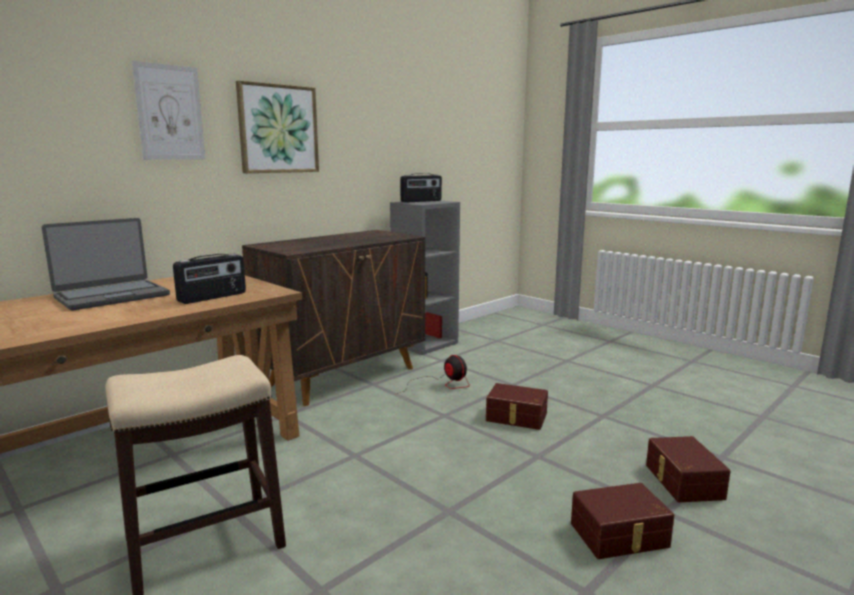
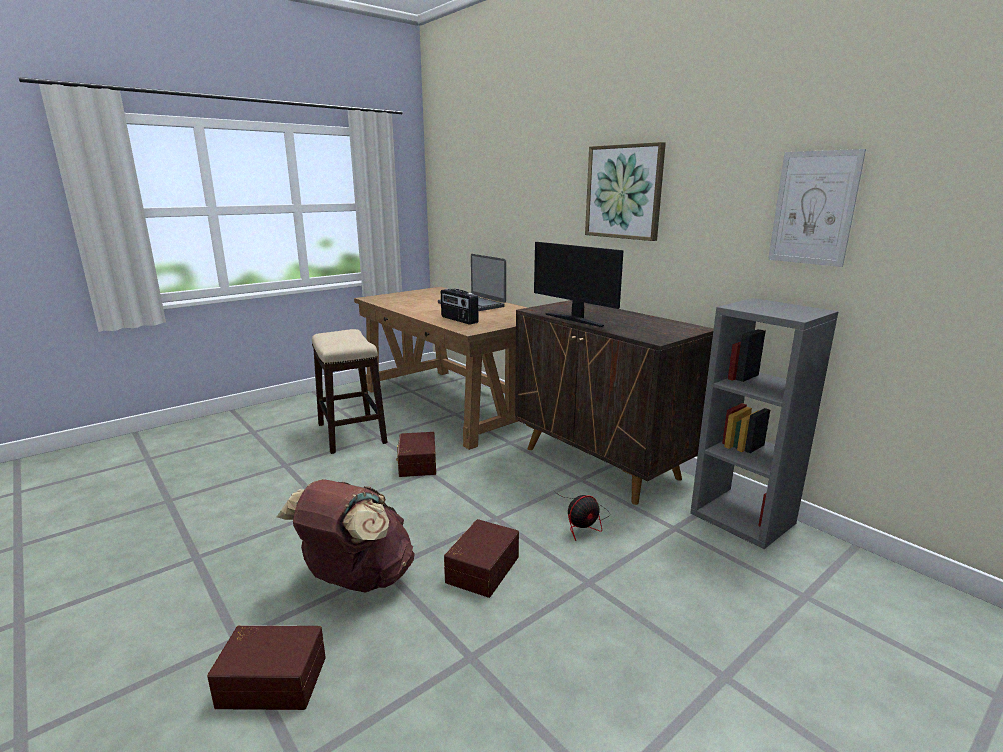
camera: 95 degrees right, 5 degrees up
picture [132,61,205,160] -> picture moved to [768,149,866,267]
radio [400,173,442,202] -> none
brown storage box [571,483,674,559] -> brown storage box moved to [396,432,436,477]
none -> brown backpack [277,479,415,593]
none -> monitor [534,242,624,327]

